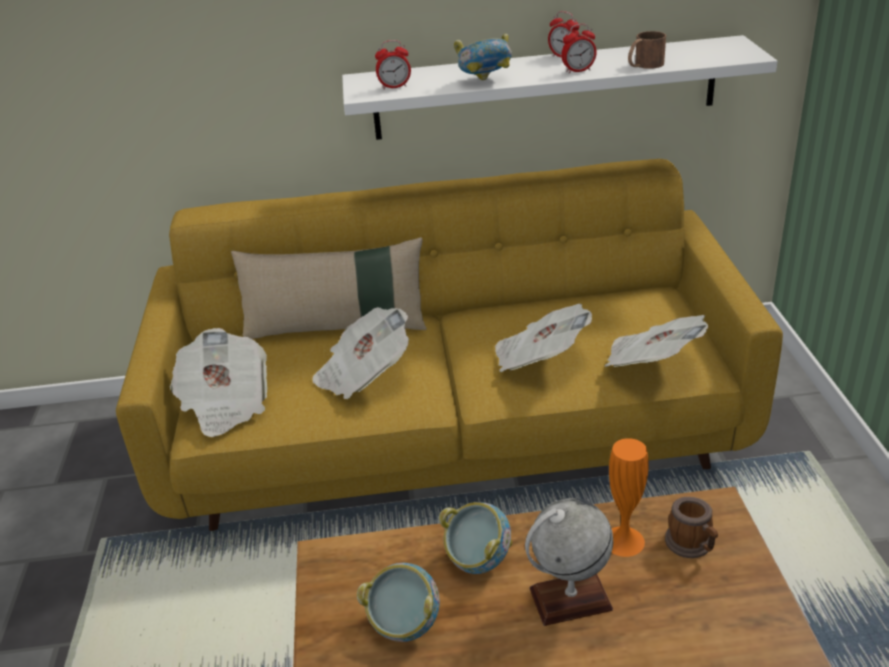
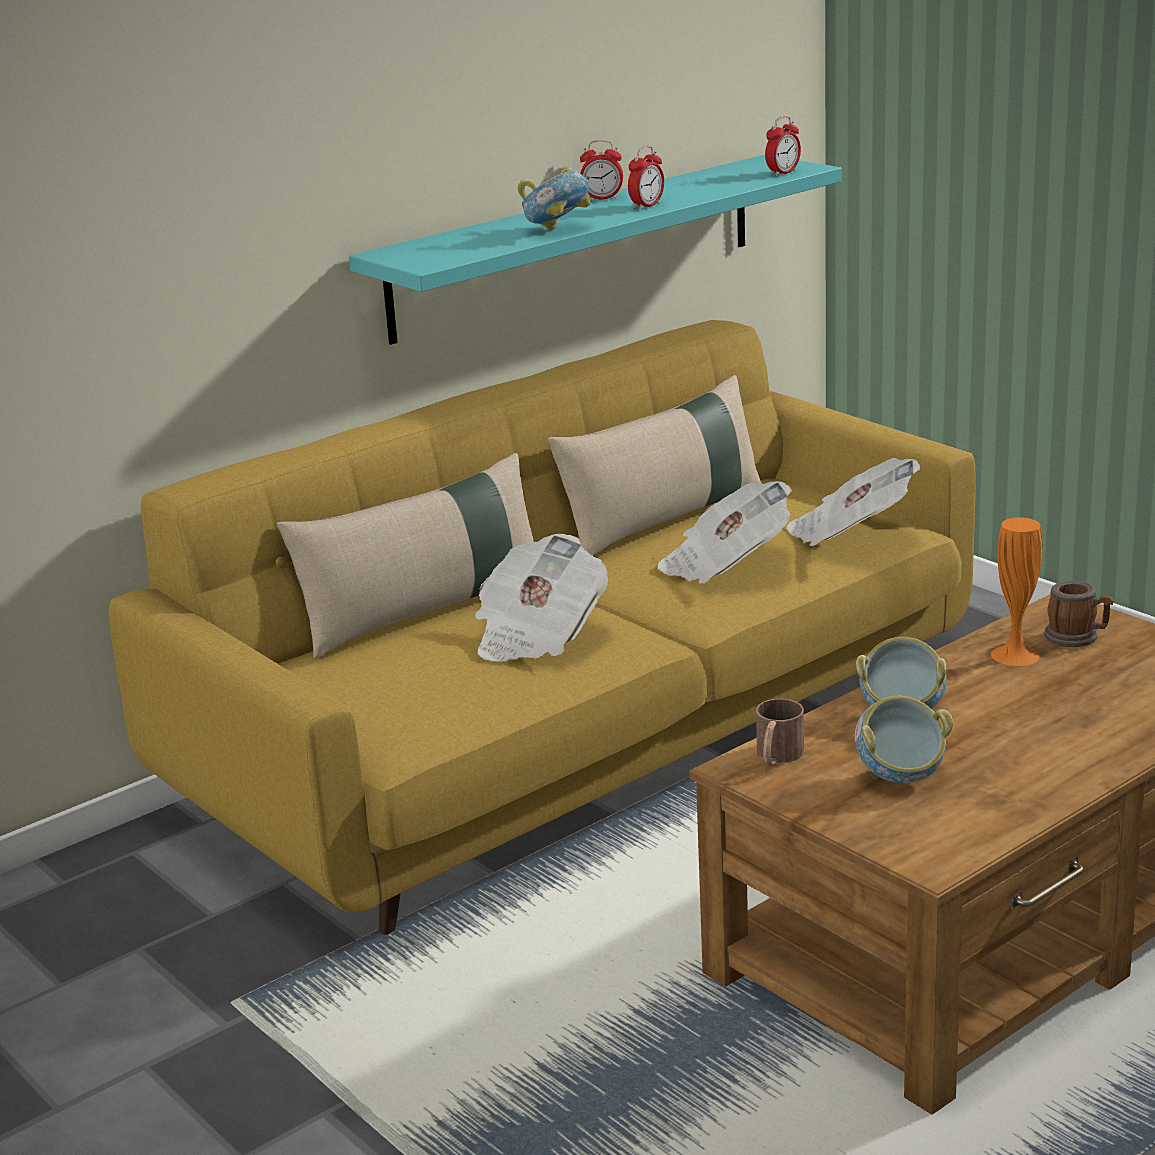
camera: 35 degrees left, 10 degrees down
newspaper [170,328,267,437] -> none
white shelf [342,35,778,140] -> turquoise shelf [349,155,842,345]
alarm clock [375,40,411,90] -> alarm clock moved to [765,116,801,176]
globe [525,498,613,626] -> none
brown mug [628,31,666,69] -> brown mug moved to [756,699,804,766]
none -> beige pillow [548,375,762,556]

